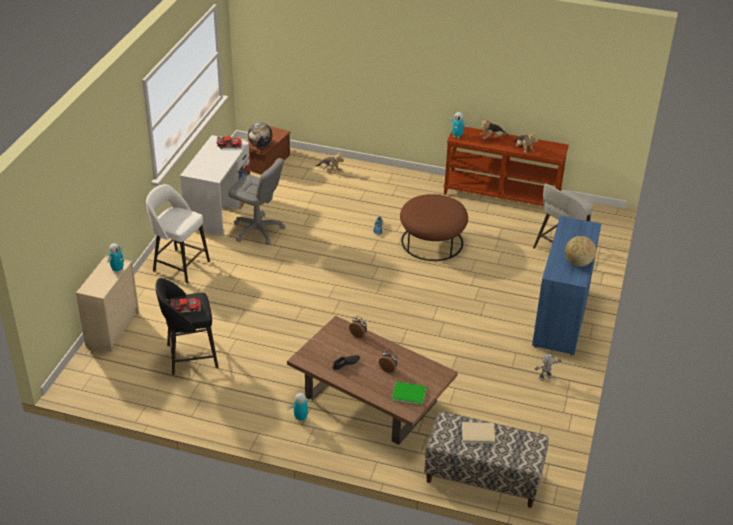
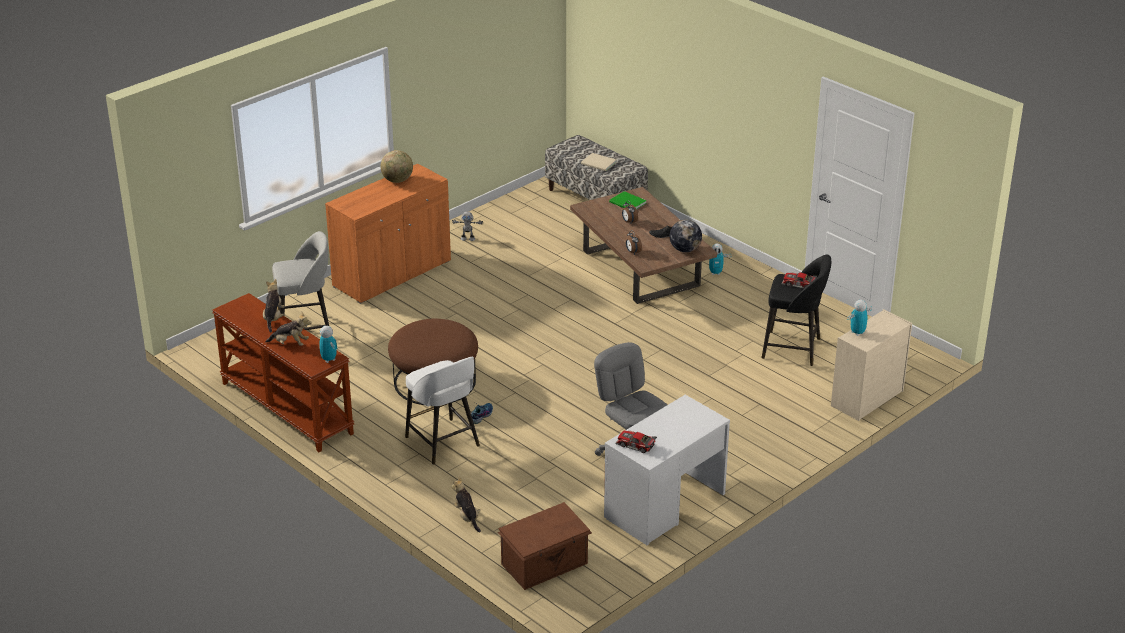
camera: 150 degrees left, 5 degrees down
white stool [146,184,210,283] -> white stool moved to [405,356,480,465]
globe [248,123,273,147] -> globe moved to [670,220,702,252]
blue cabinet [532,216,601,356] -> orange cabinet [325,164,451,304]

